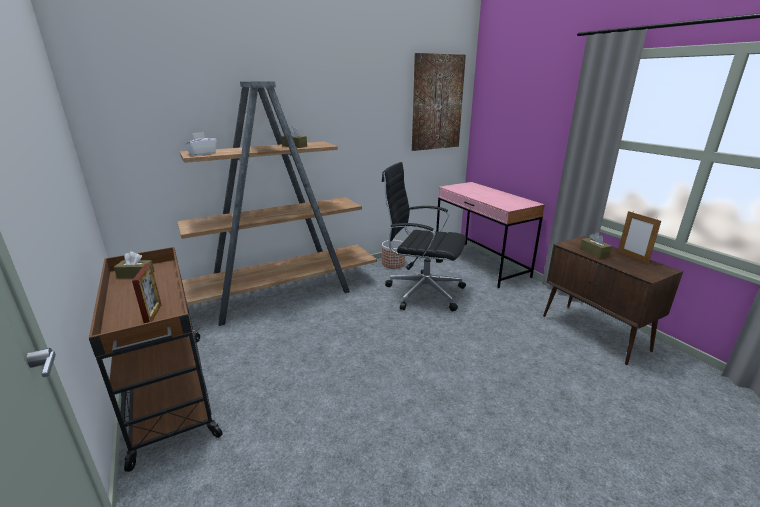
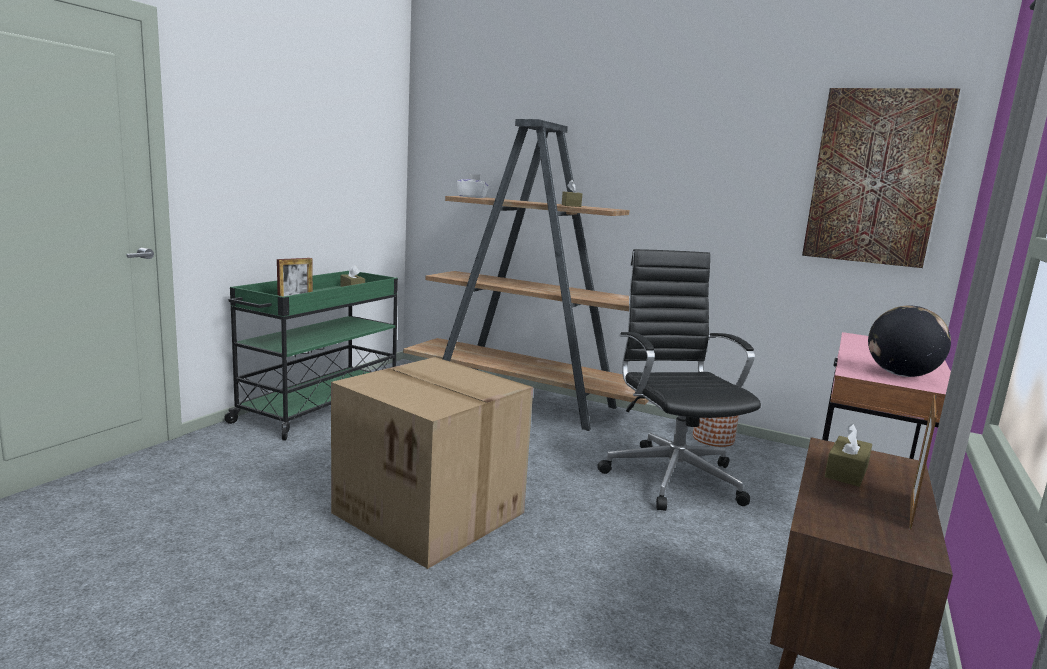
camera: 55 degrees right, 10 degrees down
brown cart [89,247,223,472] -> green cart [224,271,398,440]
none -> cardboard box [331,357,533,569]
none -> globe [868,305,951,377]

